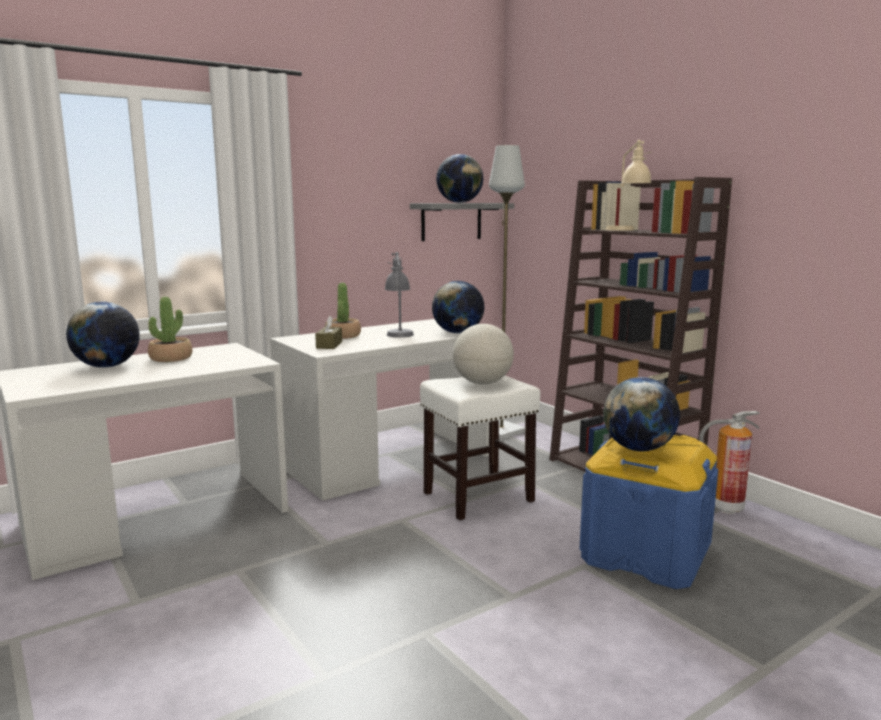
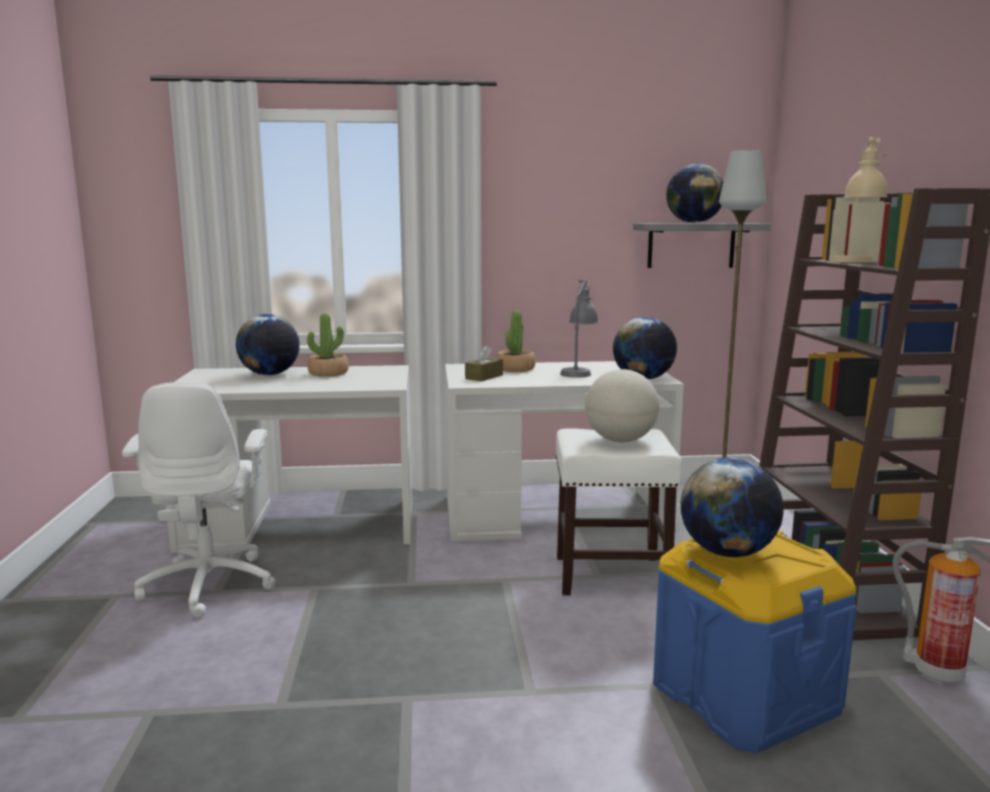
camera: 30 degrees right, 0 degrees up
none -> white office chair [122,382,275,618]

